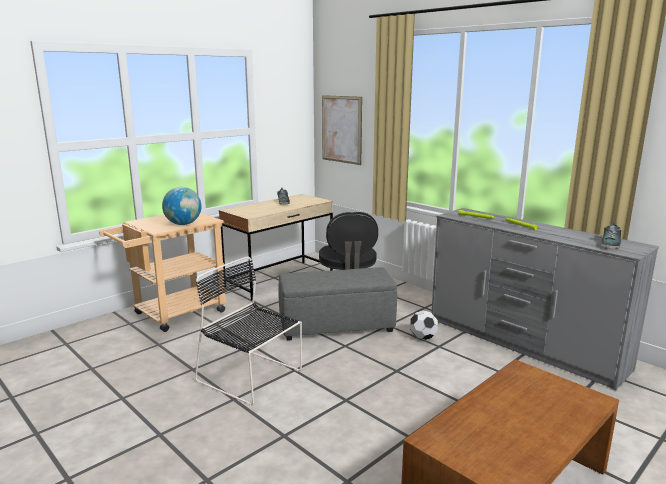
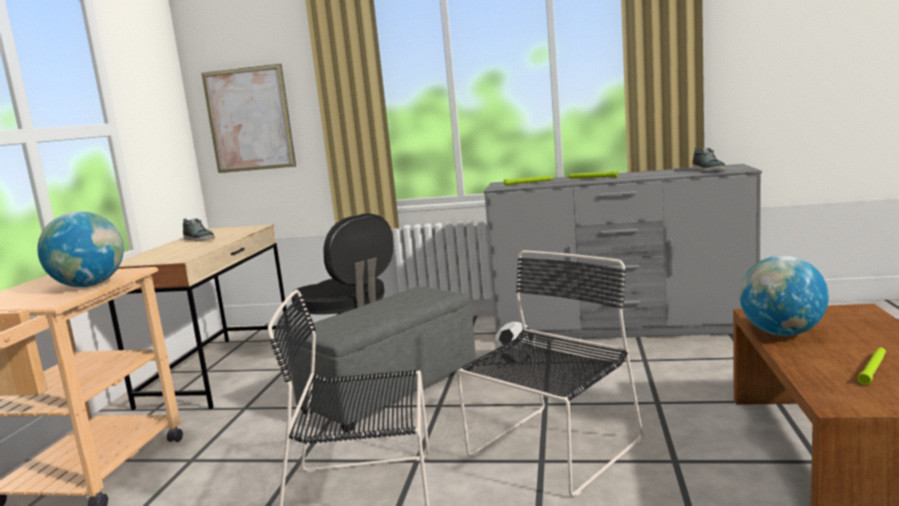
camera: 35 degrees left, 5 degrees down
none -> black chair [457,251,643,496]
none -> globe [739,255,829,336]
none -> green flashlight [857,348,886,385]

